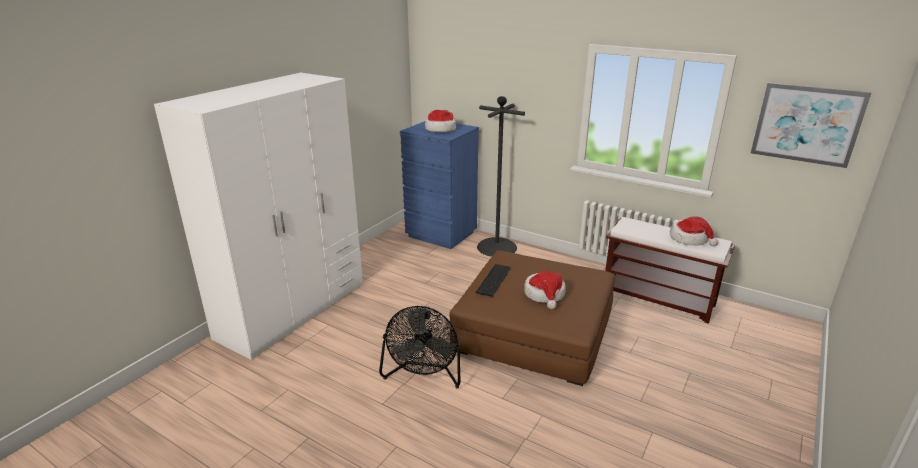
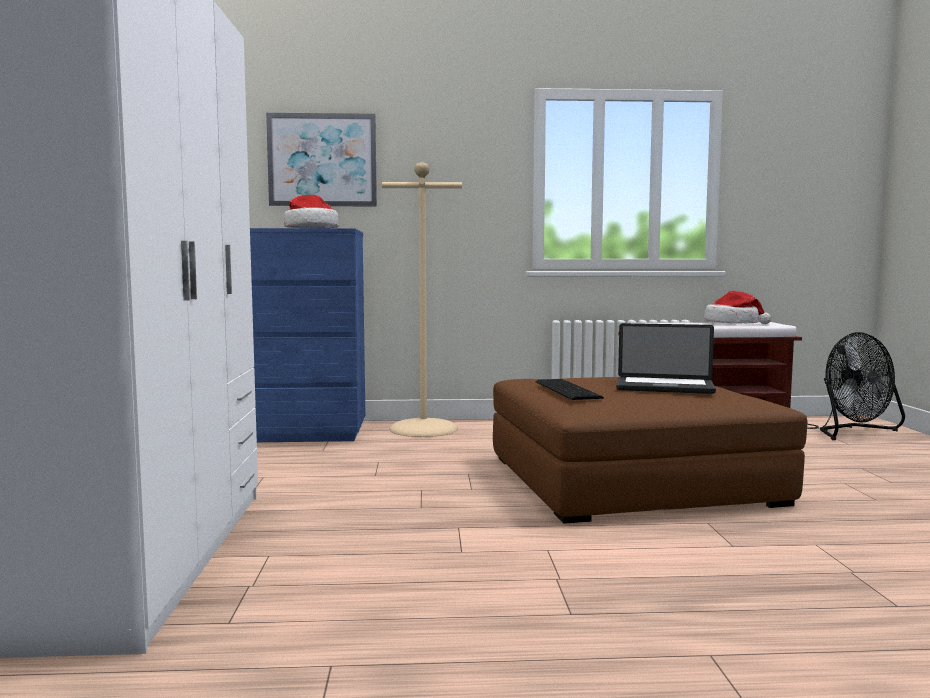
camera: 35 degrees left, 20 degrees down
black fan [379,305,461,389] -> black fan moved to [807,332,905,440]
black clothes rack [477,96,525,257] -> beige clothes rack [382,162,462,437]
hat [524,271,566,309] -> laptop [616,323,716,394]
picture [751,83,871,168] -> picture moved to [266,113,377,206]

